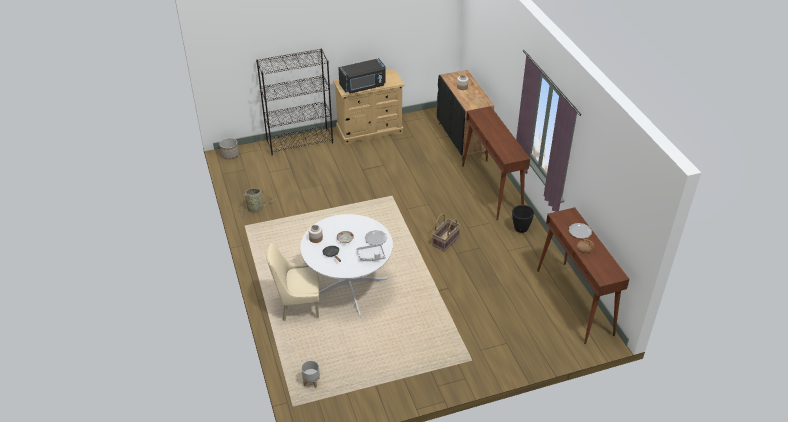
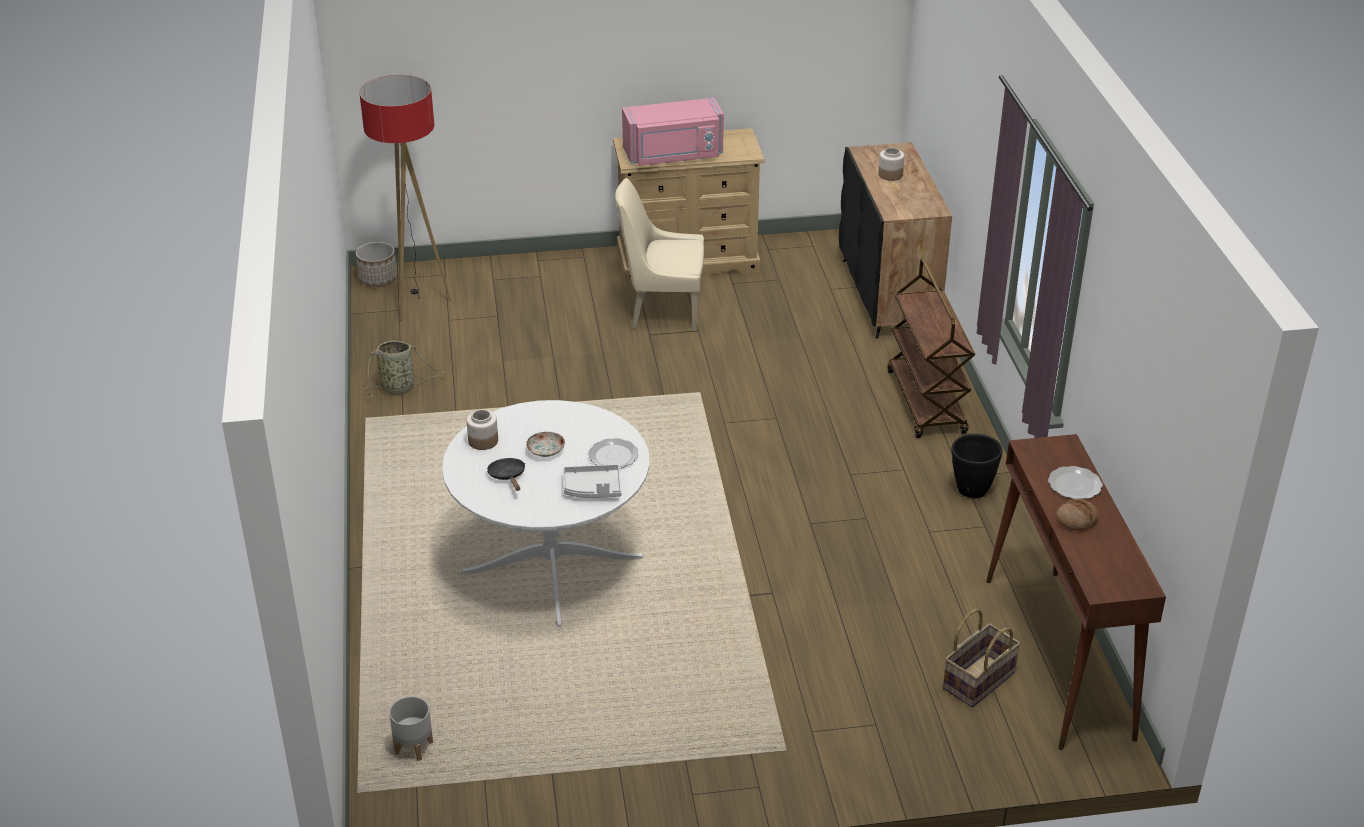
camera: 10 degrees right, 5 degrees down
black bookcase [256,49,333,155] -> none
beige chair [266,243,319,321] -> beige chair moved to [615,178,704,331]
black microwave [338,58,386,94] -> pink microwave [622,98,724,166]
basket [432,213,460,252] -> basket moved to [943,609,1021,707]
brown console table [462,107,530,220] -> brown cart [887,259,975,438]
none -> floor lamp [359,75,452,321]

